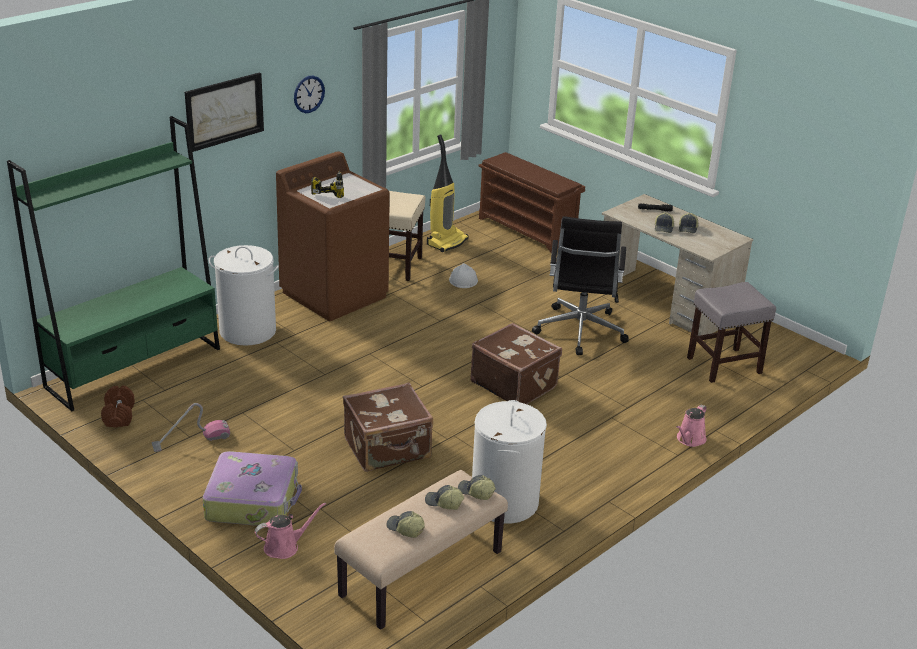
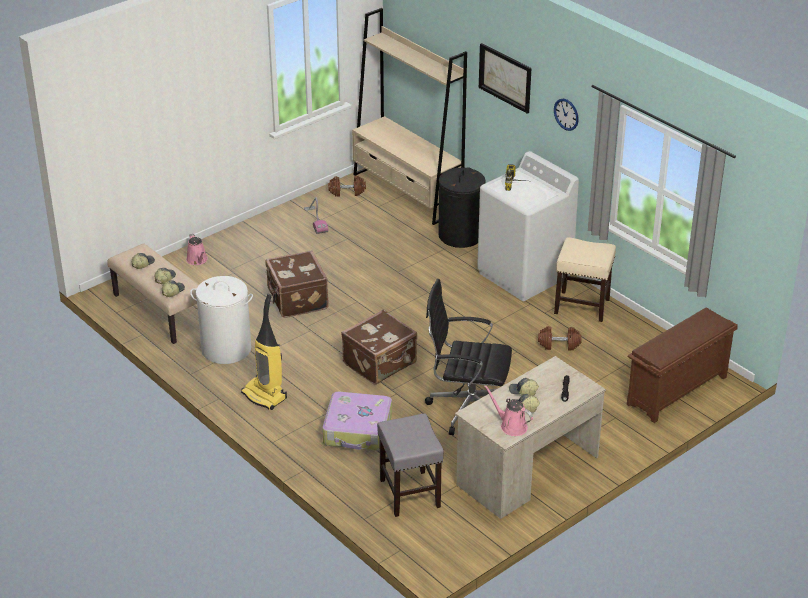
camera: 95 degrees right, 5 degrees up
green bookcase [7,116,220,411] -> beige bookcase [352,8,467,225]
suitcase [203,451,302,526] -> suitcase moved to [322,392,392,451]
white laundry basket [209,245,279,346] -> black laundry basket [438,167,486,248]
brown washing machine [276,151,390,321] -> white washing machine [477,151,579,301]
vacuum cleaner [427,134,468,252] -> vacuum cleaner moved to [241,294,287,410]
white hard hat [449,263,478,288] -> brown dumbbell [538,326,582,350]
pink watering can [676,405,707,447] -> pink watering can moved to [484,385,533,436]

